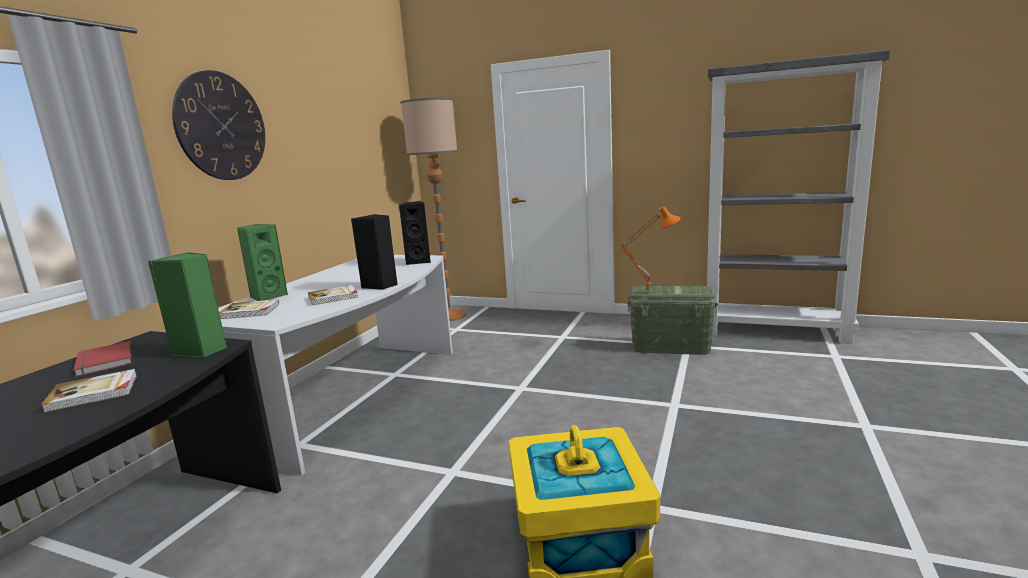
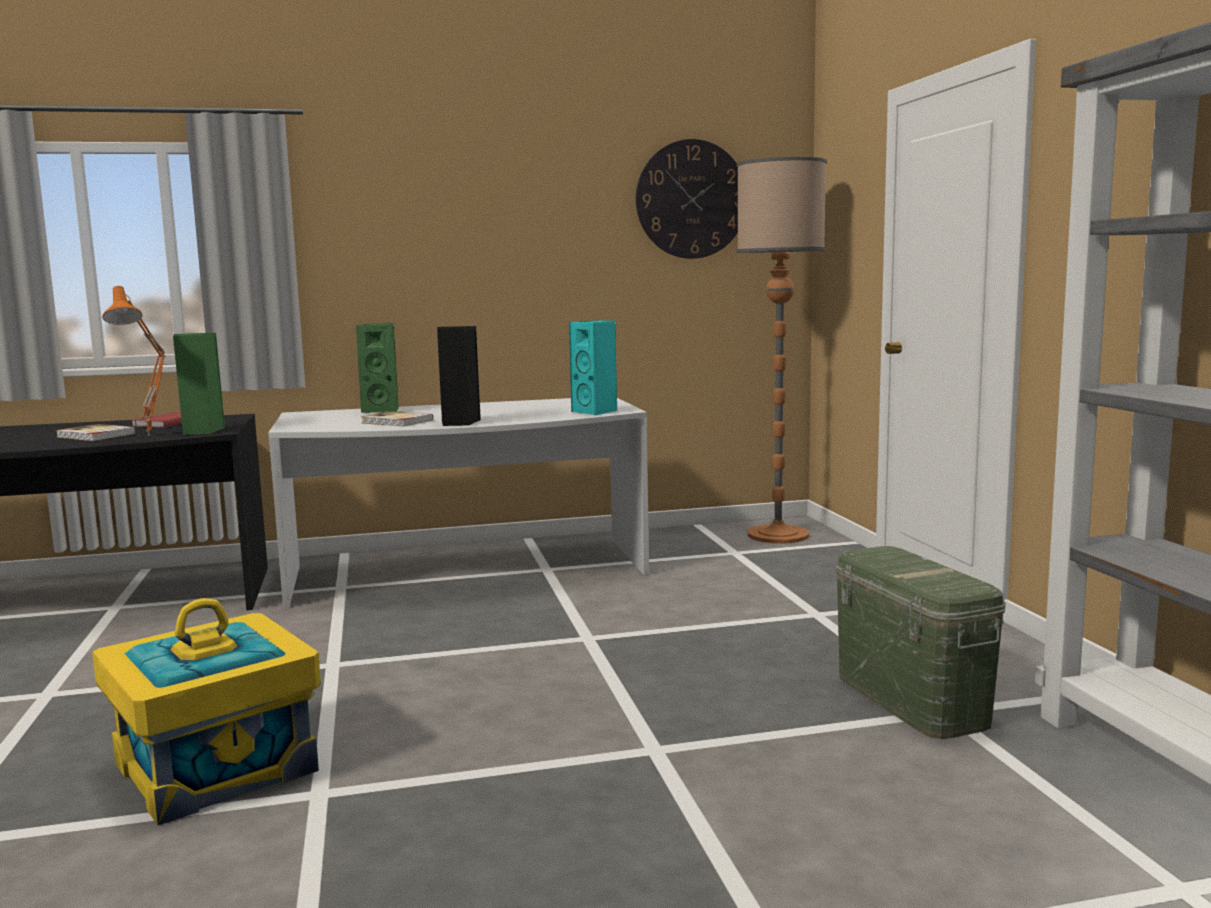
camera: 55 degrees right, 5 degrees down
wall clock [172,70,265,180] -> wall clock moved to [636,139,738,259]
book [219,299,279,319] -> none
black speaker [399,201,431,265] -> turquoise speaker [569,320,618,415]
orange table lamp [620,206,681,293] -> orange table lamp moved to [102,286,166,436]

